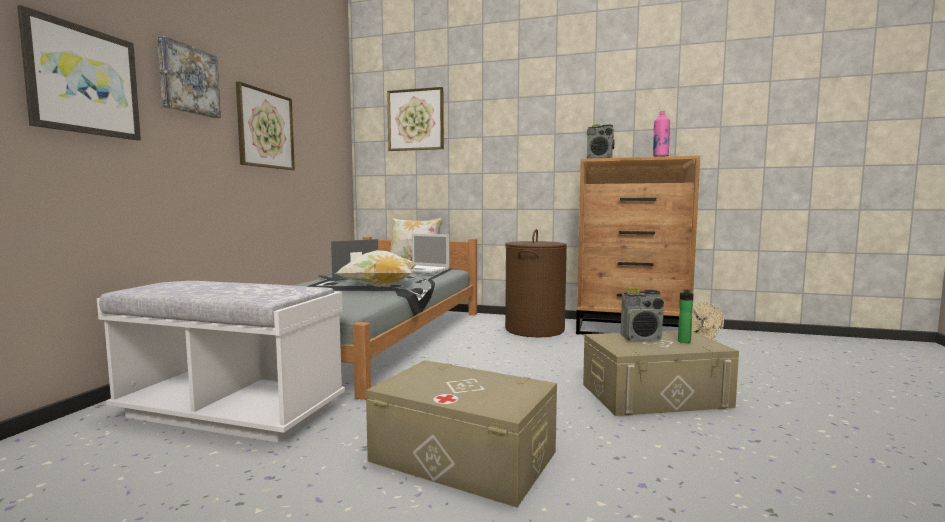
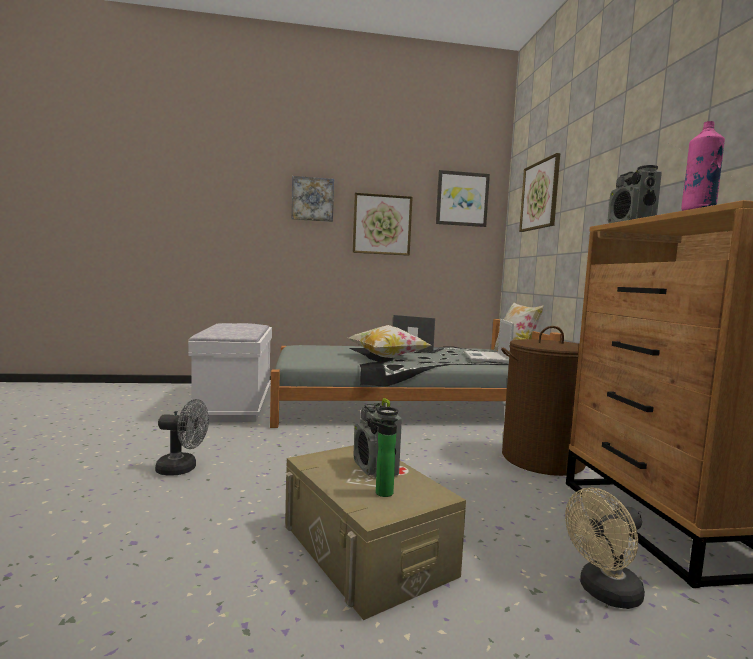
camera: 65 degrees right, 0 degrees up
picture [17,5,141,141] -> picture moved to [436,170,490,227]
beige storage box [366,360,557,508] -> grey fan [155,399,209,475]

